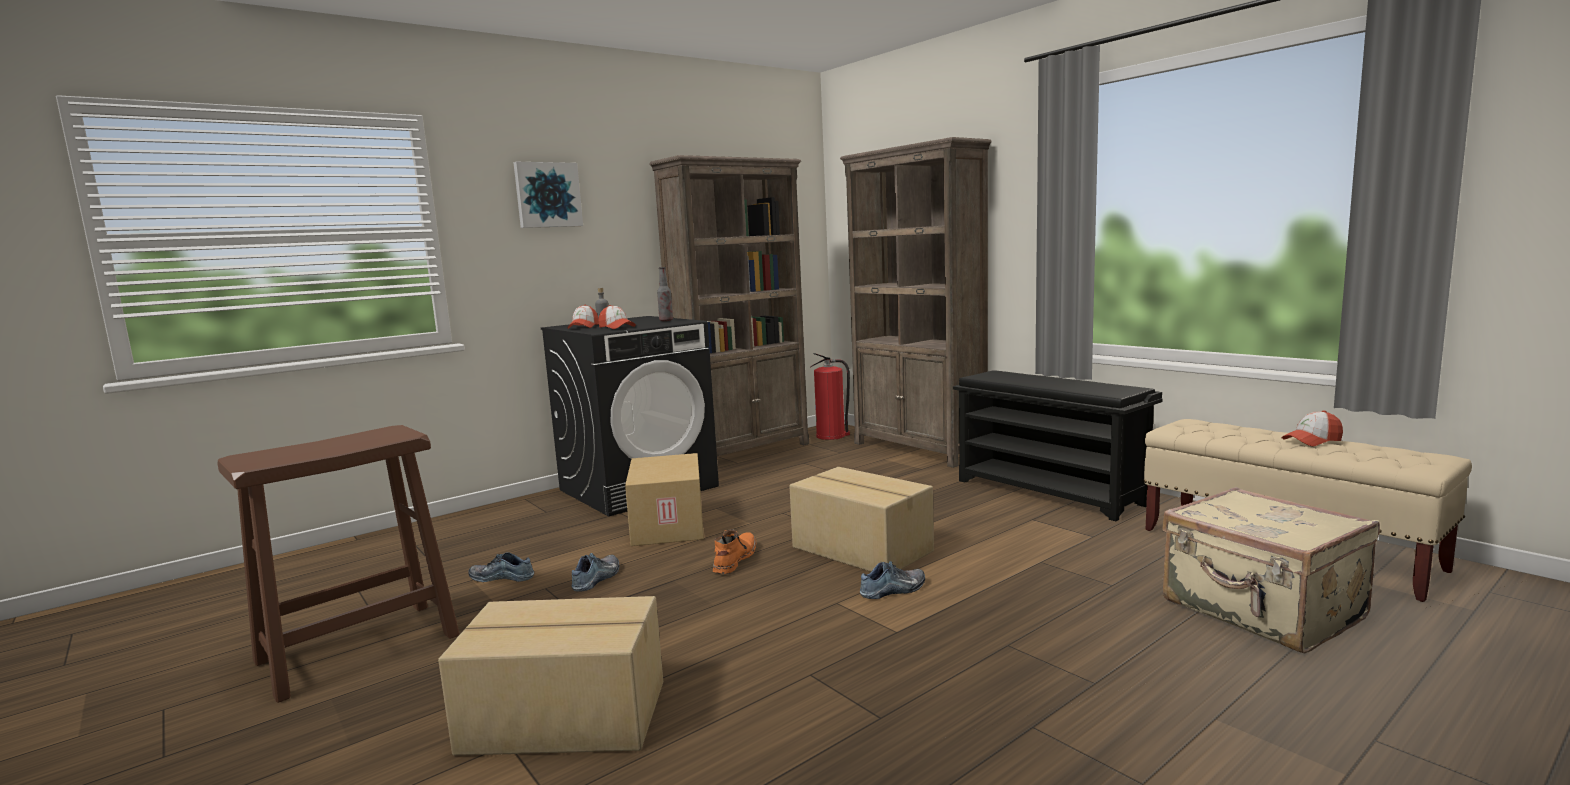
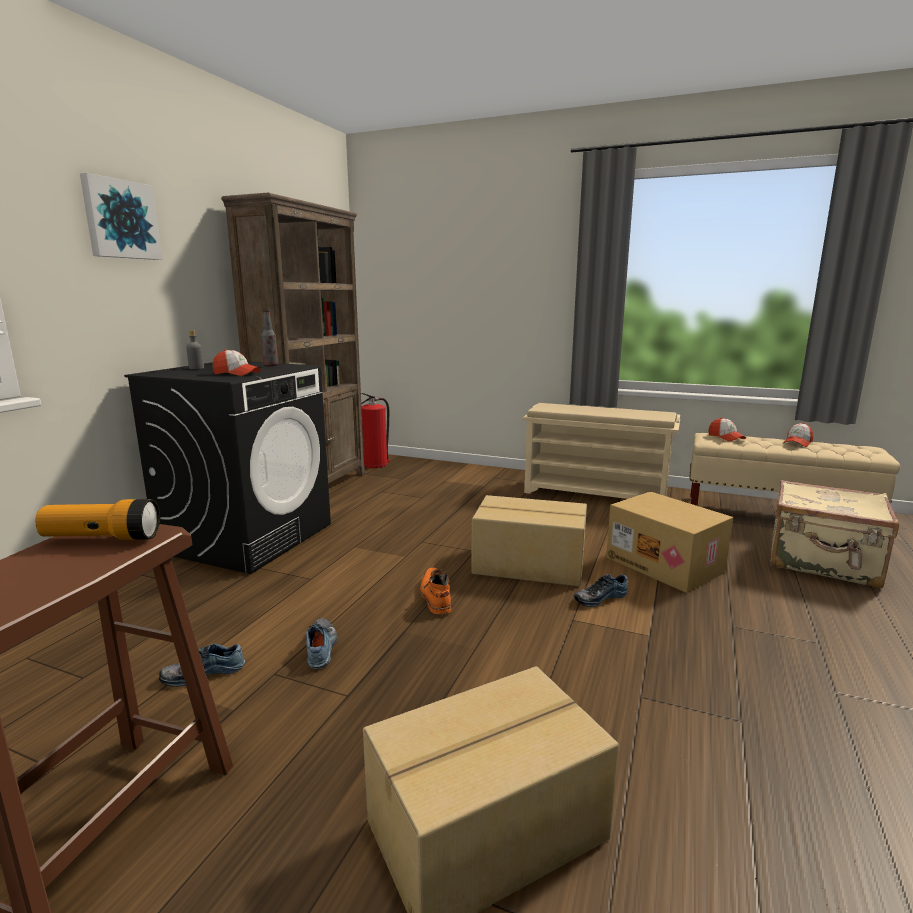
camera: 30 degrees left, 5 degrees up
cap [568,305,599,329] -> cap moved to [709,418,746,441]
cardboard box [625,453,704,546] -> cardboard box moved to [606,491,733,593]
brown bookcase [840,137,992,468] -> none
shoe [860,561,925,599] -> shoe turned 150 degrees counterclockwise [574,573,628,607]
black shoe rack [953,370,1163,521] -> beige shoe rack [522,403,680,499]
none -> flashlight [35,499,160,540]

